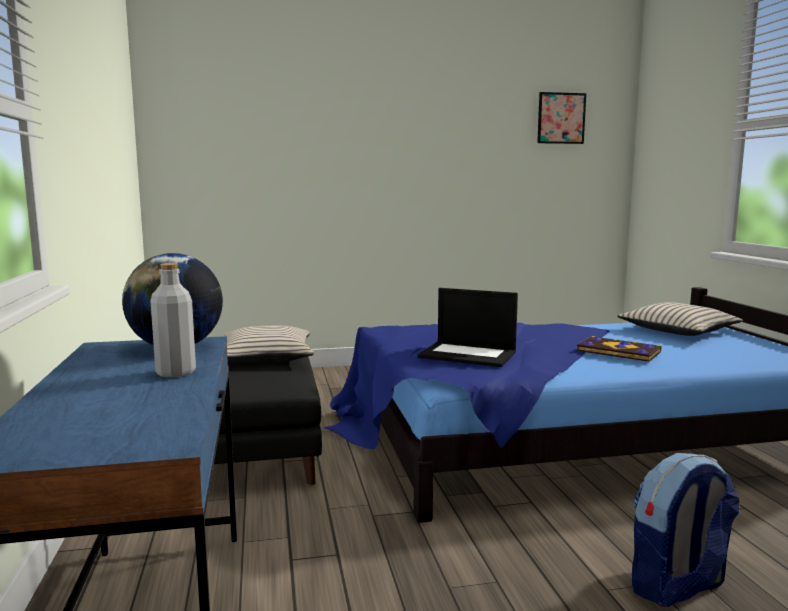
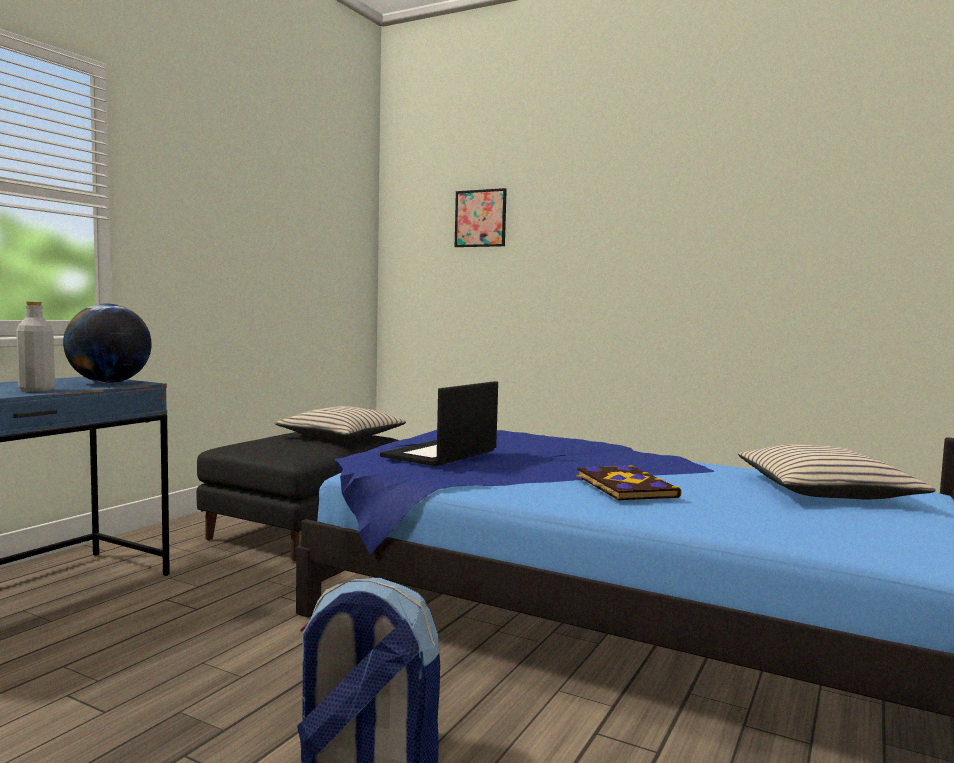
camera: 40 degrees right, 5 degrees down
laptop [418,288,518,367] -> laptop turned 60 degrees clockwise [380,381,498,466]
picture [537,92,586,144] -> picture moved to [455,188,507,247]

